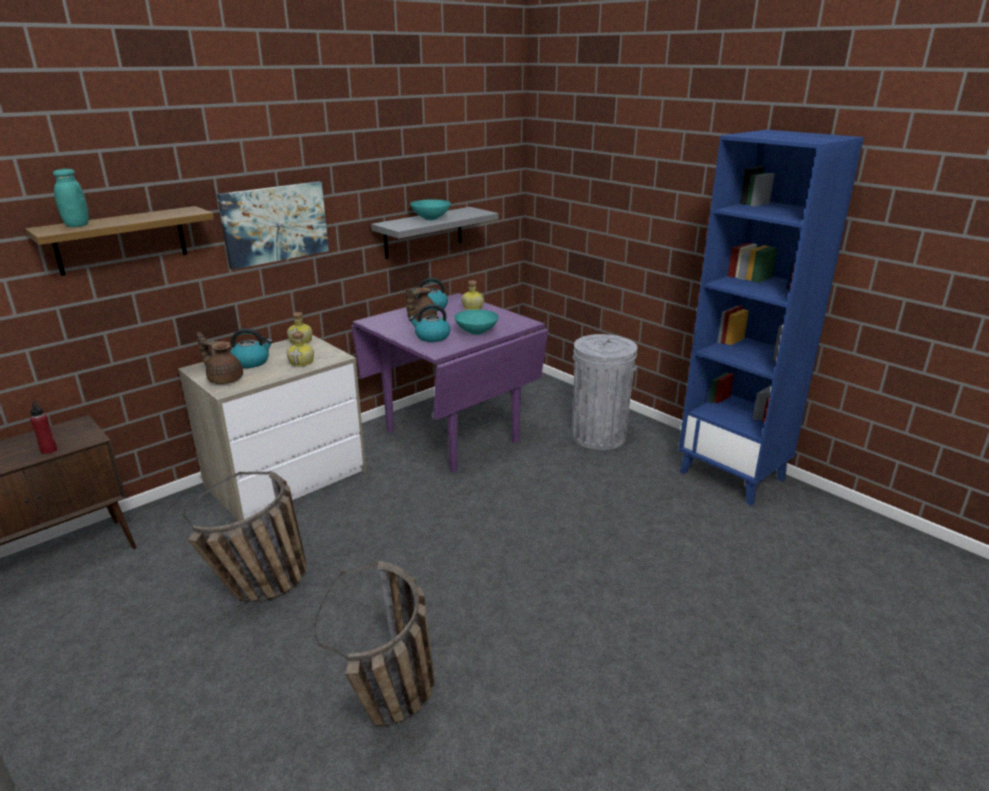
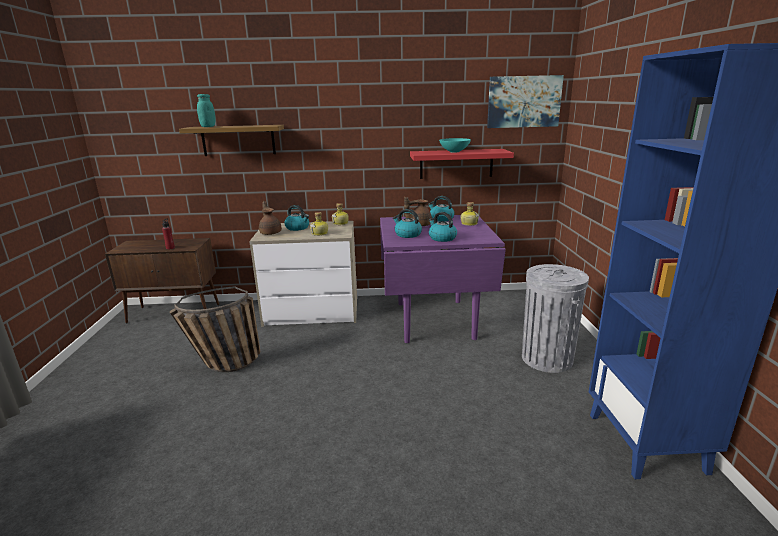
camera: 40 degrees right, 5 degrees down
picture [217,181,329,270] -> picture moved to [487,75,564,128]
basket [315,561,434,727] -> none
grey shelf [371,207,499,259] -> red shelf [410,149,514,179]
turquoise bowl [454,309,499,335] -> kettle [429,212,457,242]

